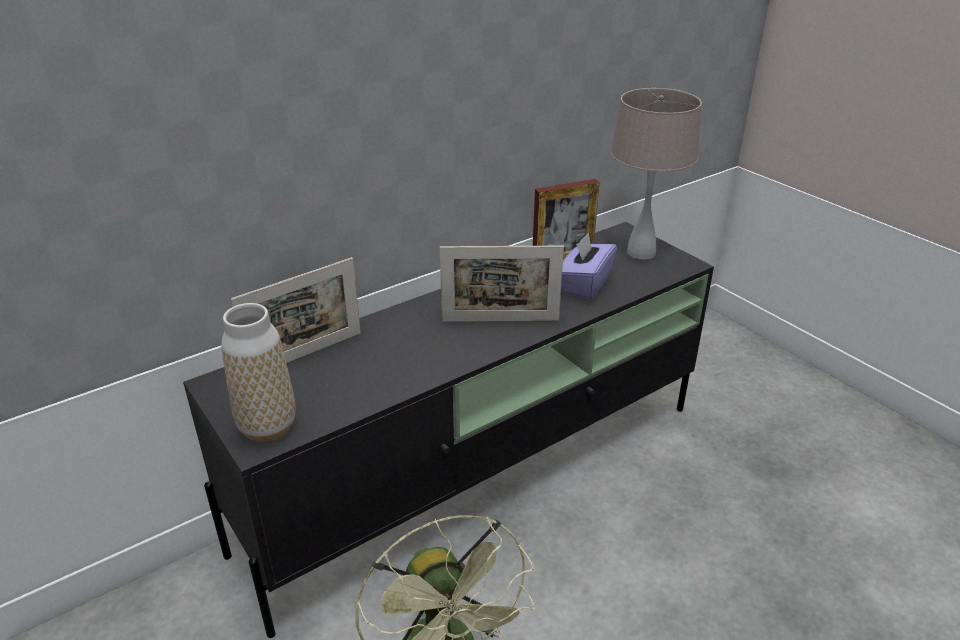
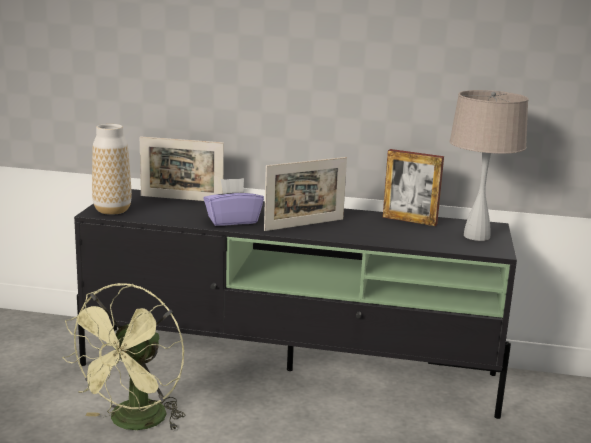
camera: 45 degrees right, 15 degrees down
picture frame [440,246,564,322] -> picture frame turned 75 degrees counterclockwise [264,157,347,231]
purple tissue box [561,233,617,300] -> purple tissue box moved to [203,178,264,226]

